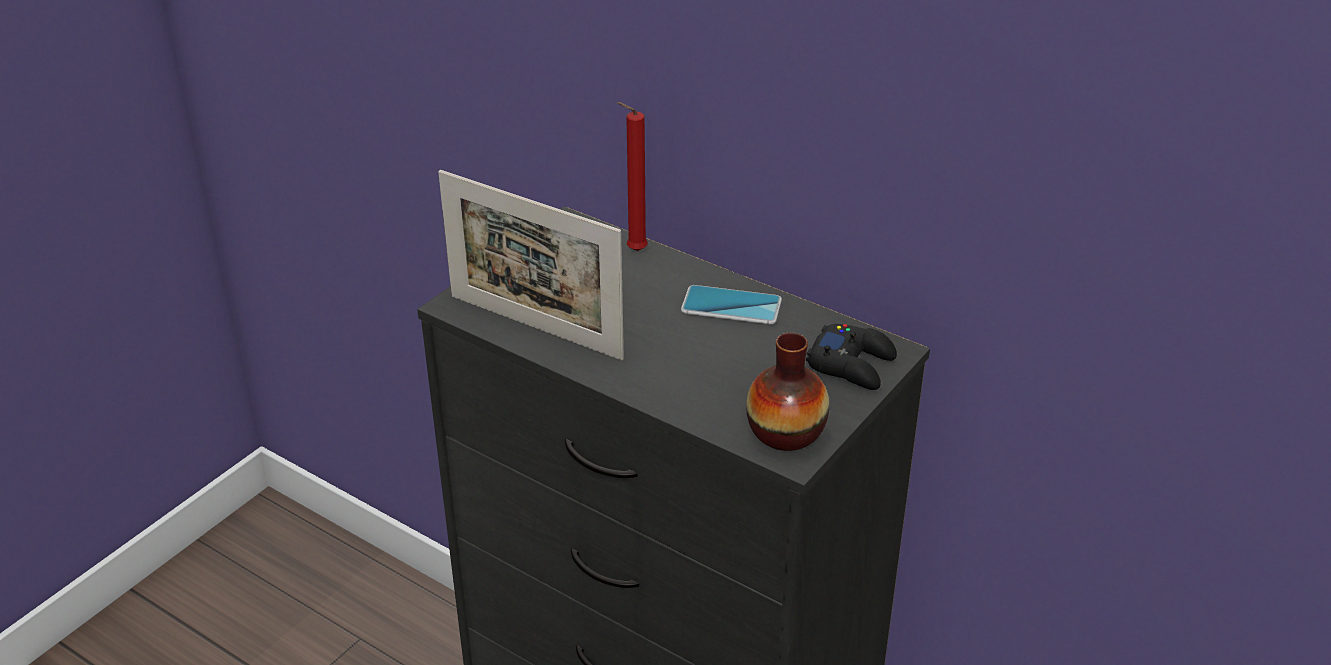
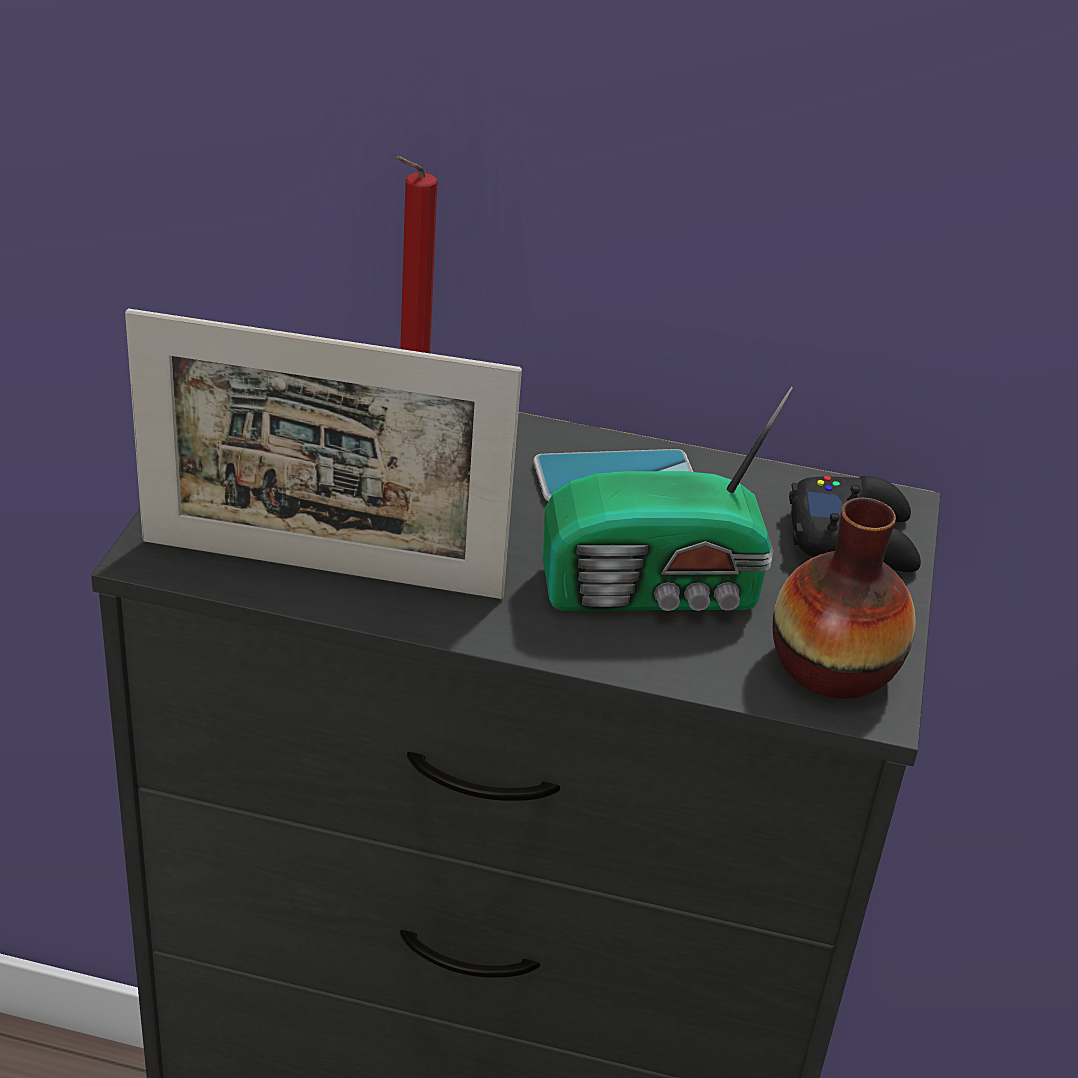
camera: 25 degrees left, 0 degrees up
none -> radio [543,387,793,611]

